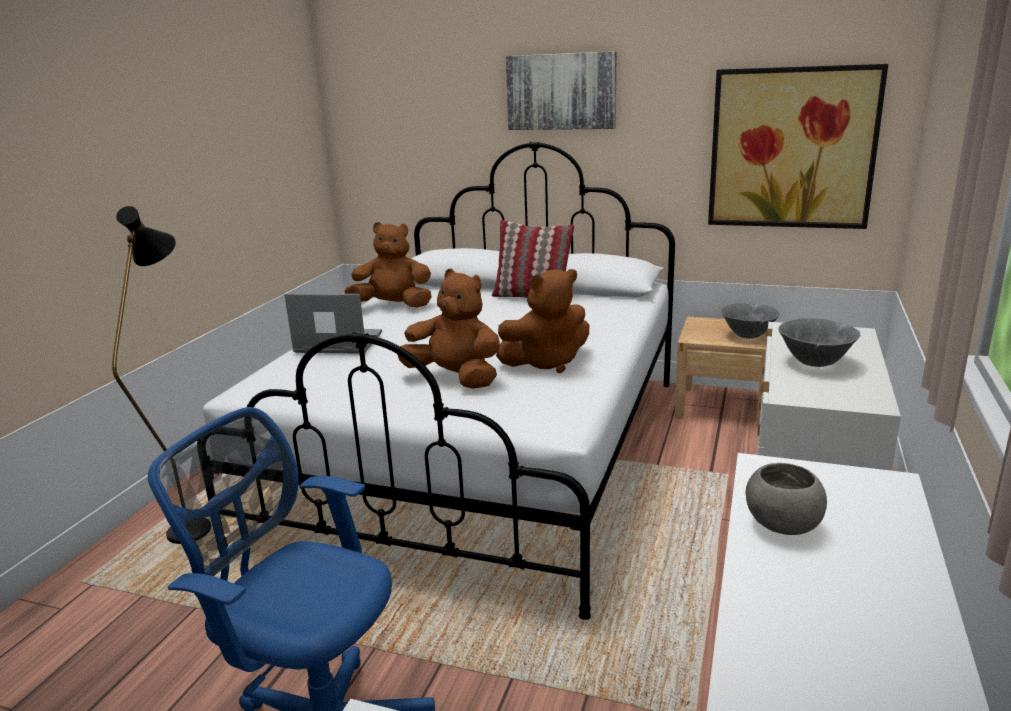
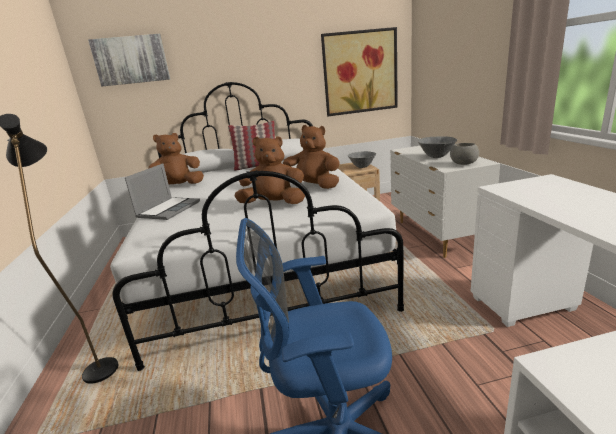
camera: 30 degrees left, 0 degrees up
laptop [284,294,382,354] -> laptop turned 135 degrees clockwise [125,164,200,220]
brown plush toy [496,269,589,373] -> brown plush toy turned 105 degrees counterclockwise [283,125,340,189]
picture [505,51,617,130] -> picture moved to [88,34,170,87]
grey bowl [746,463,827,535] -> grey bowl moved to [450,143,479,165]

